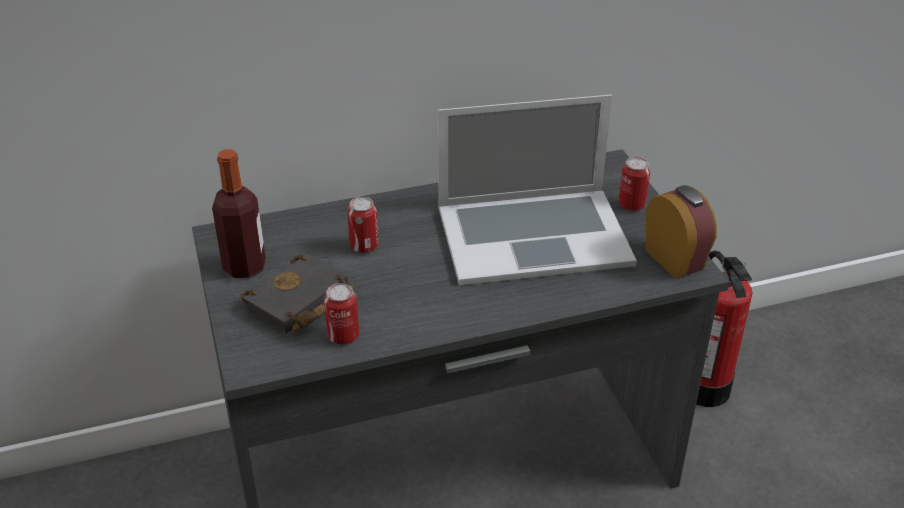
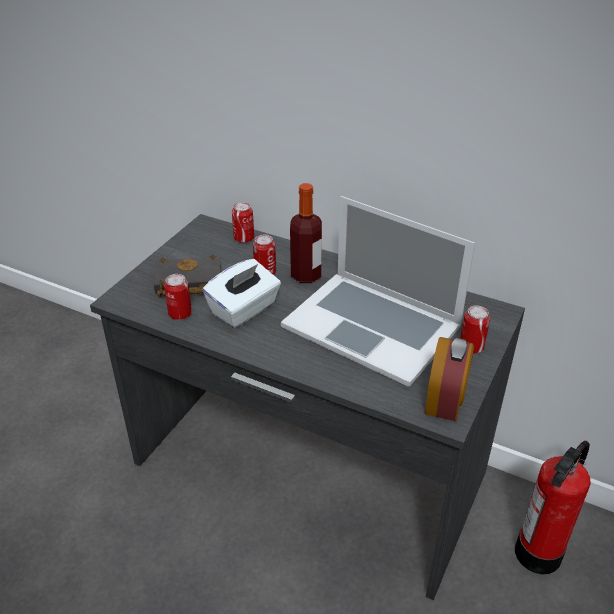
camera: 45 degrees right, 0 degrees up
bottle [212,149,266,278] -> bottle moved to [290,183,322,283]
none -> white tissue box [203,259,281,328]
none -> can [232,202,254,243]

